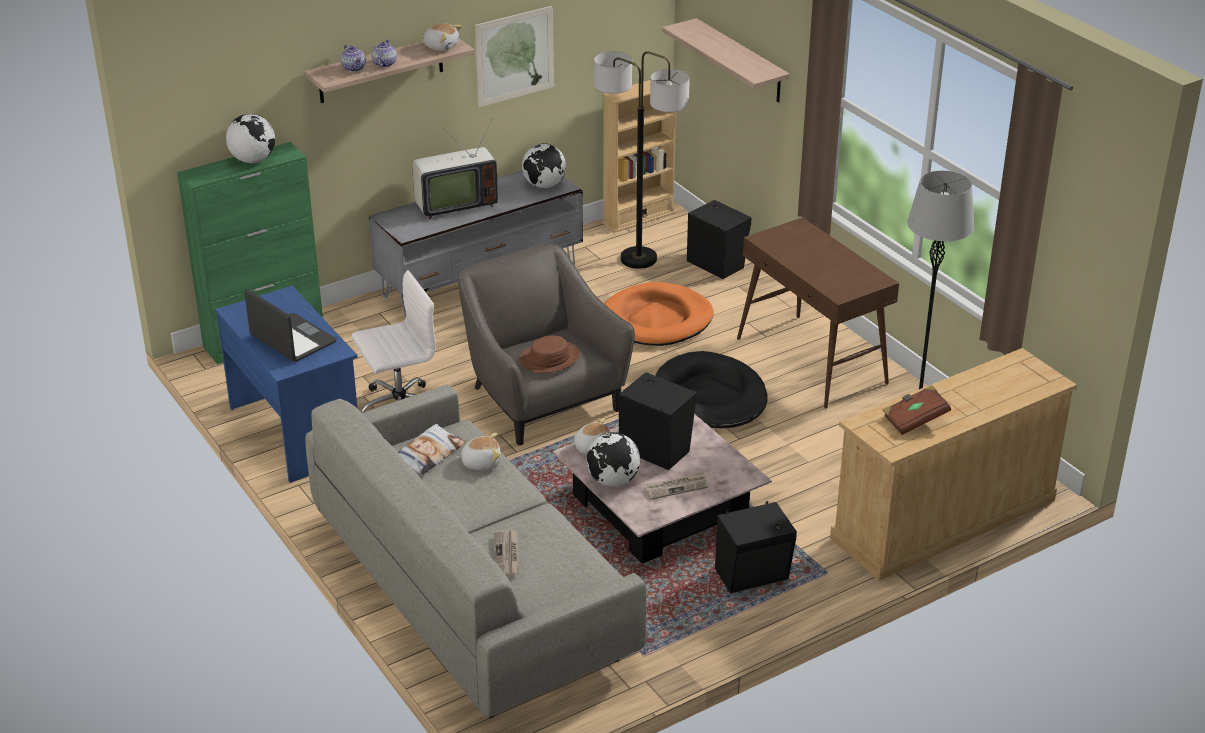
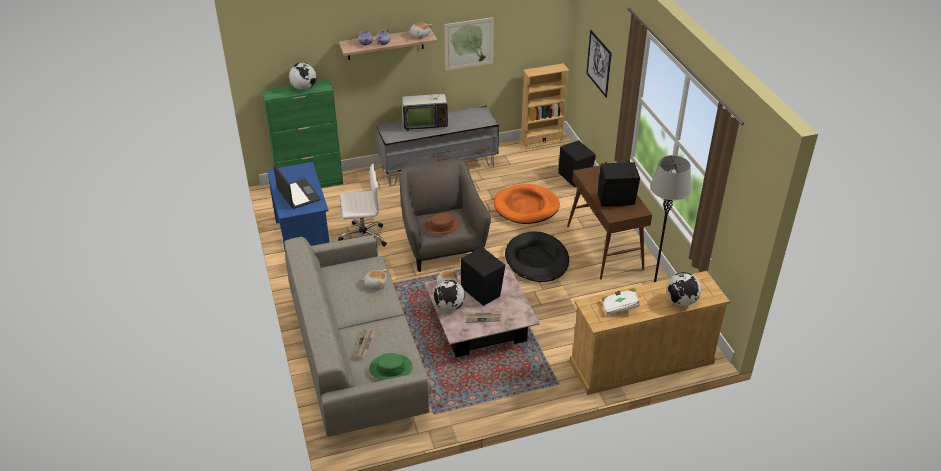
camera: 15 degrees right, 5 degrees up
pillow [398,424,466,475] -> none
globe [522,143,566,188] -> globe moved to [667,272,701,306]
floor lamp [594,51,690,269] -> none
shelf [662,18,790,103] -> picture [586,30,612,98]
black speaker [715,501,797,593] -> black speaker moved to [598,161,640,206]
brown book [883,385,951,435] -> white book [602,288,640,316]
none -> green hat [369,353,413,380]

